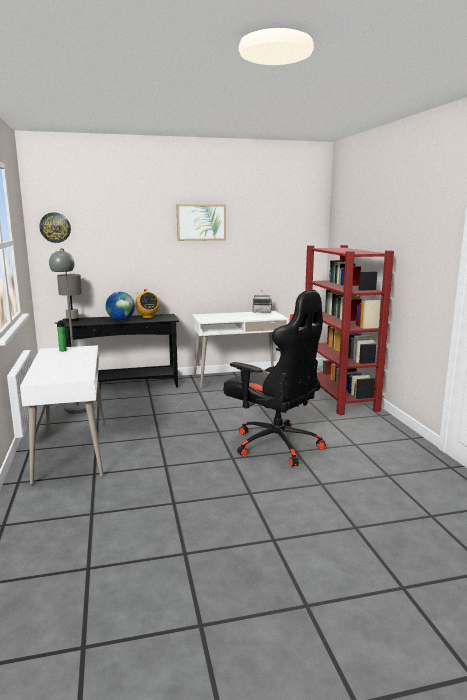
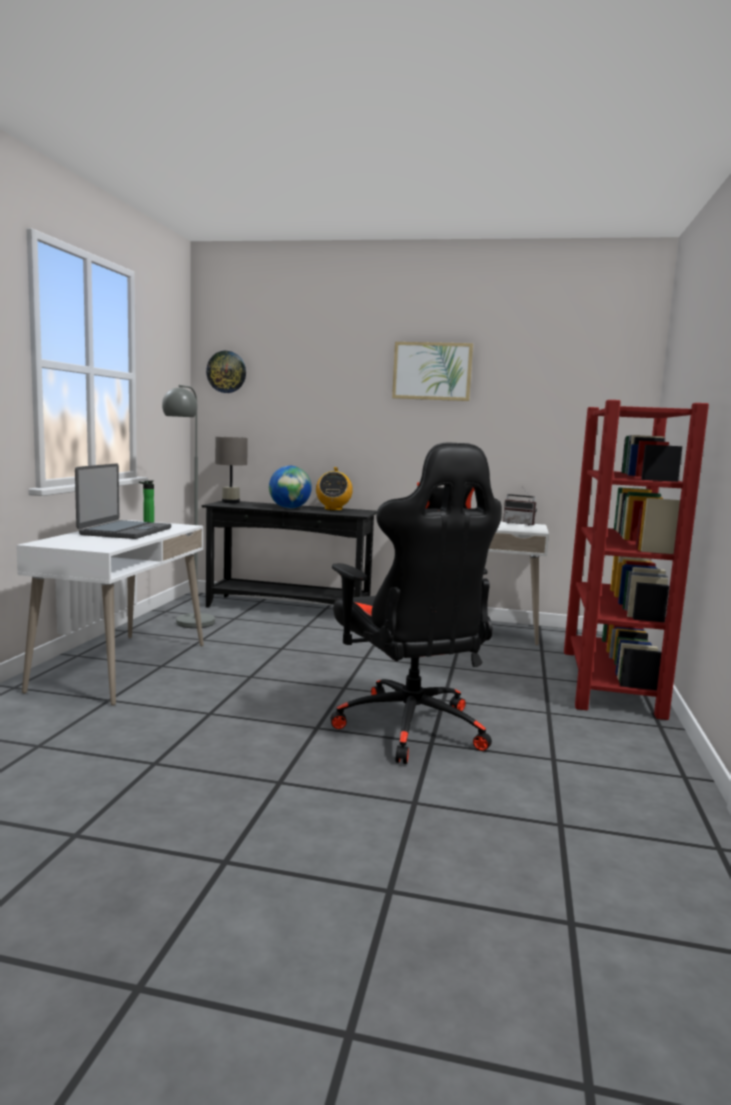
camera: 25 degrees right, 5 degrees down
none -> laptop [75,463,171,539]

